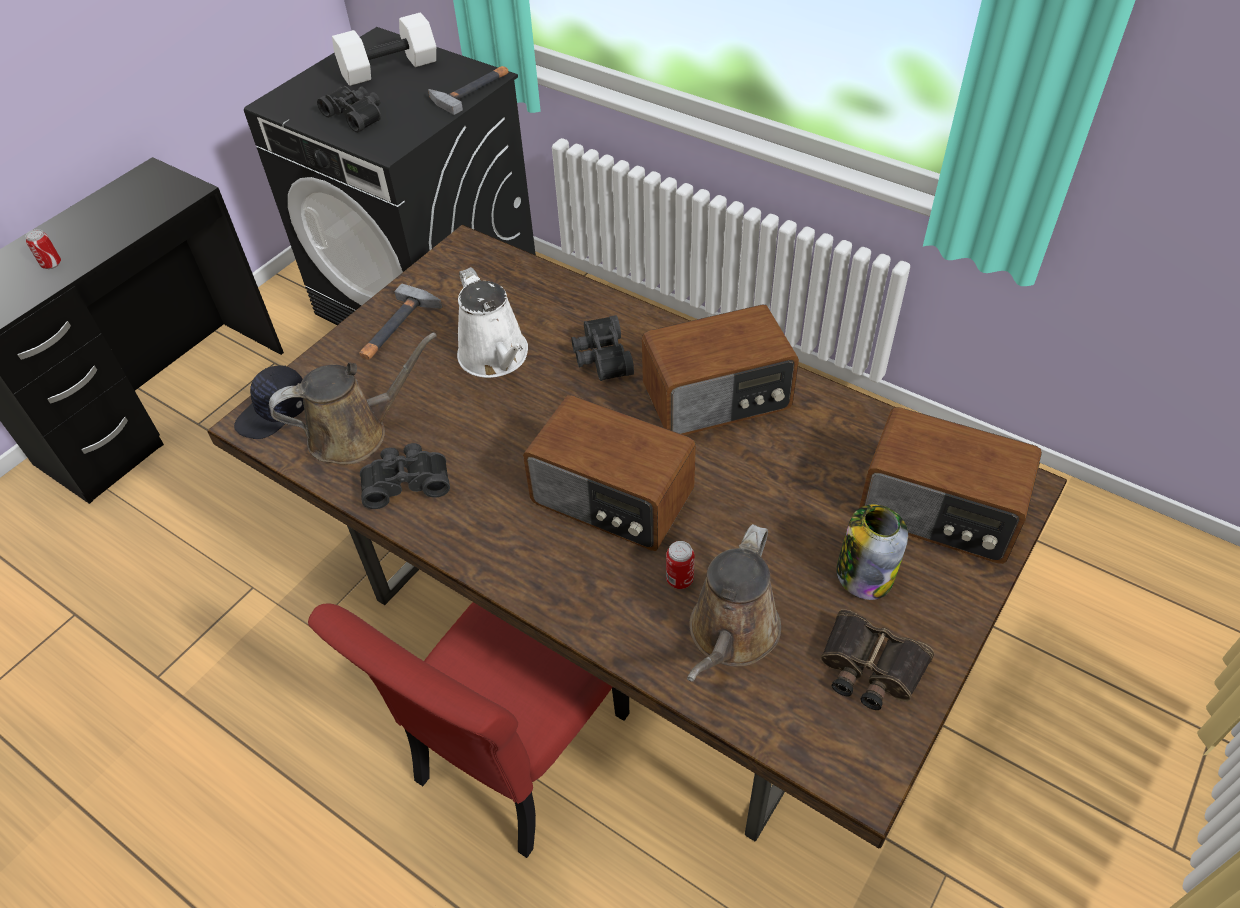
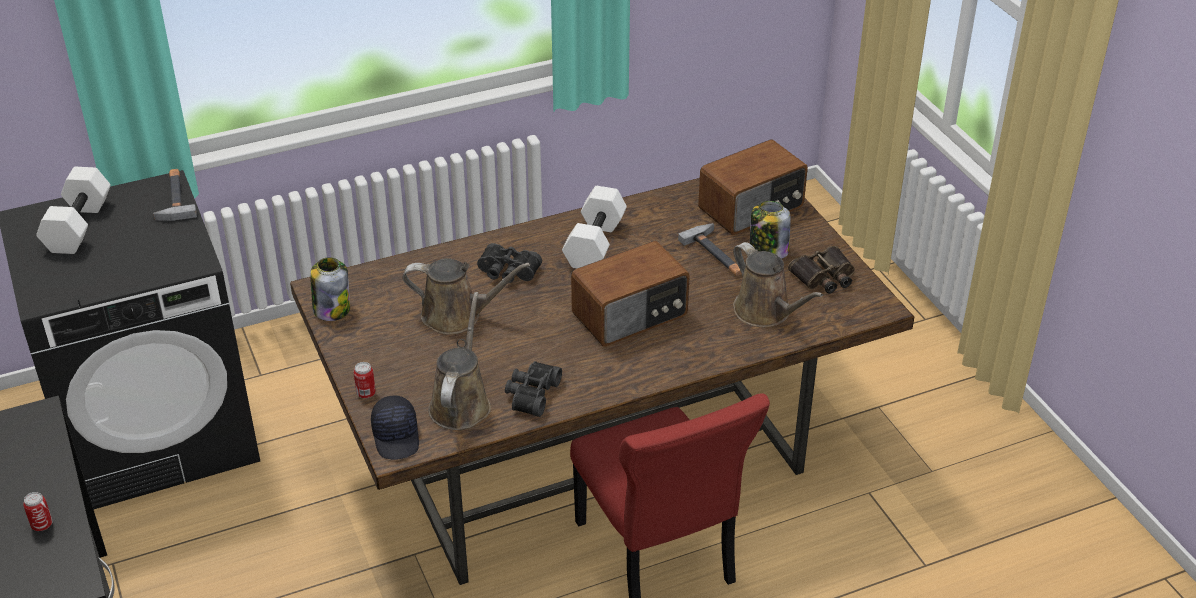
camera: 60 degrees left, 10 degrees down
black binoculars [317,86,381,133] -> none
hammer [359,284,442,360] -> hammer moved to [678,223,742,276]
white watering can [457,267,528,378] -> brown watering can [402,258,530,335]
radio [642,305,799,435] -> white dumbbell [562,186,627,268]
can [666,541,694,589] -> can moved to [353,362,376,399]
none -> jar [310,257,350,321]

